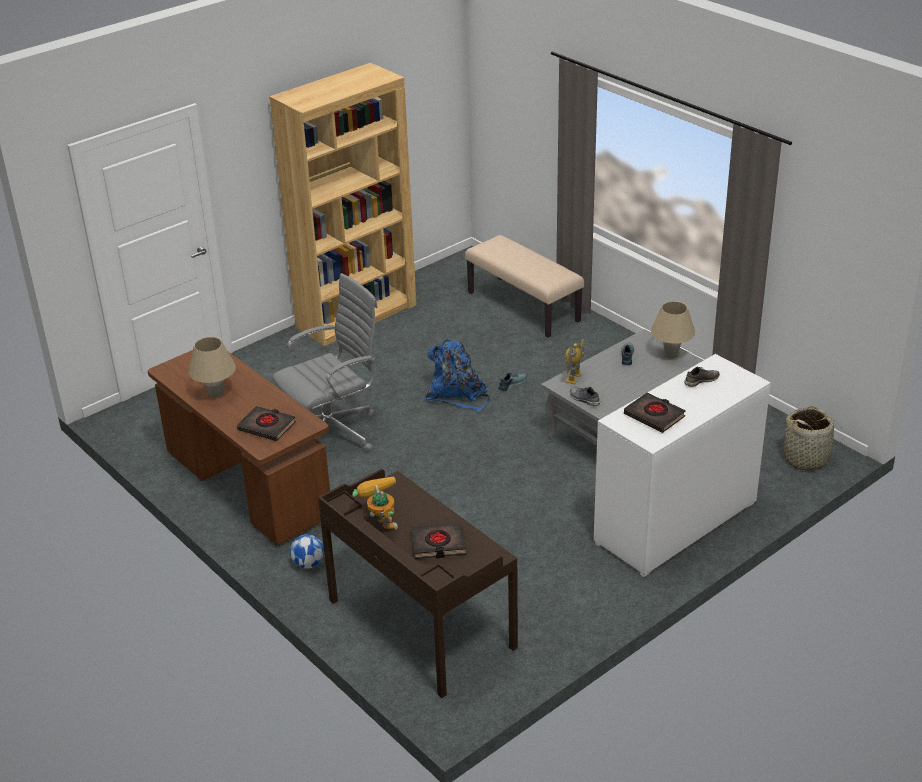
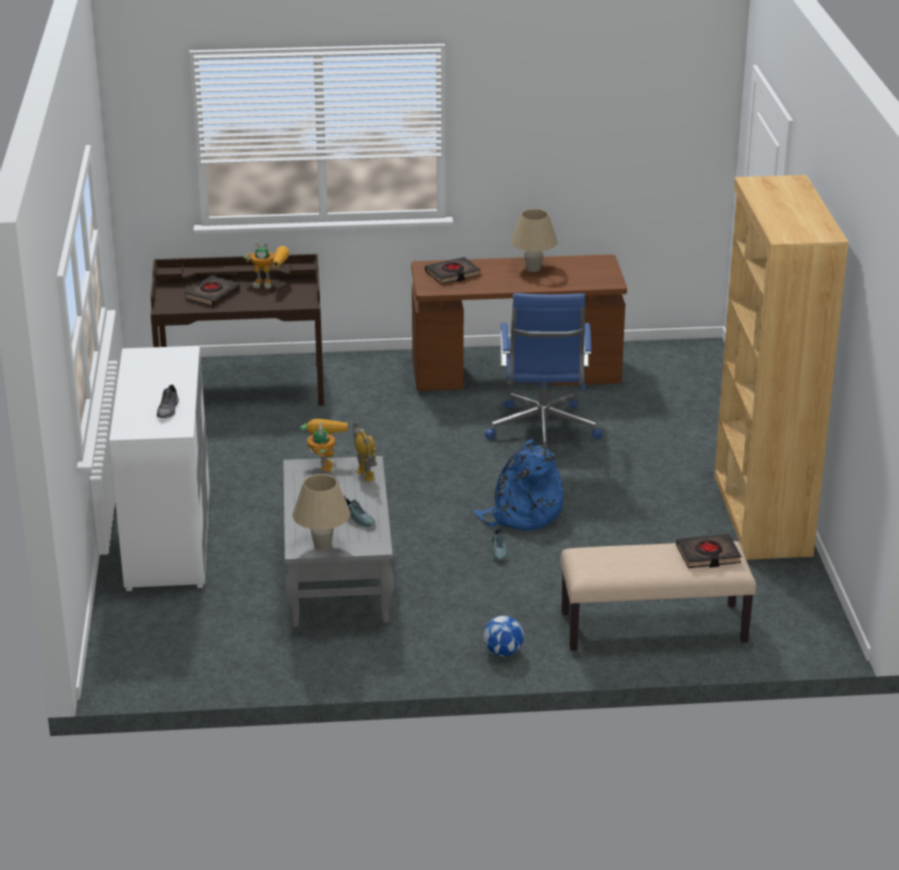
camera: 125 degrees right, 5 degrees down
grey office chair [272,273,378,453] -> blue office chair [485,293,603,452]
football [290,534,324,569] -> football moved to [483,616,524,656]
grey shoe [570,387,600,406] -> toy robot [300,419,348,474]
black book [624,393,686,433] -> black book moved to [676,534,742,568]
basket [779,406,844,470] -> none

